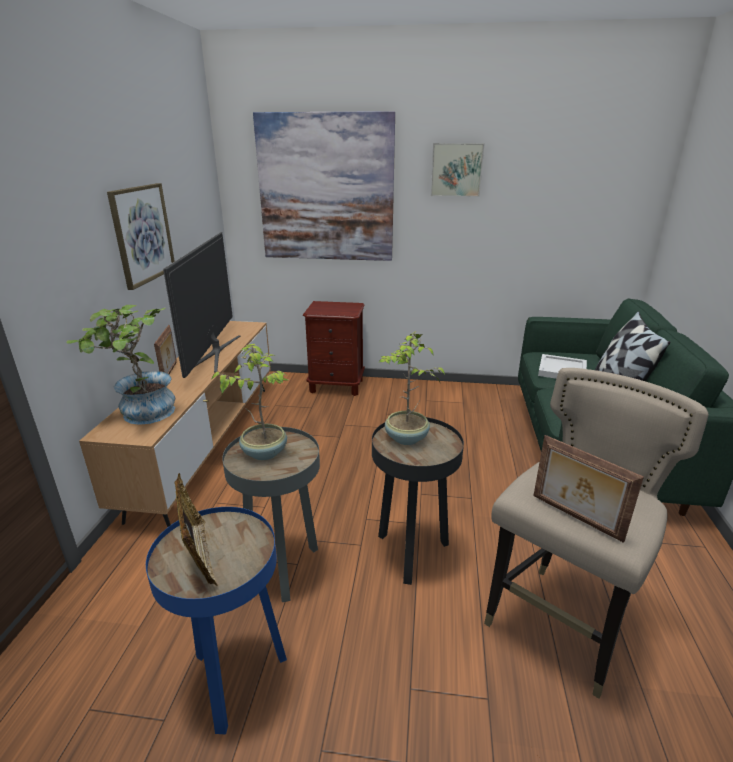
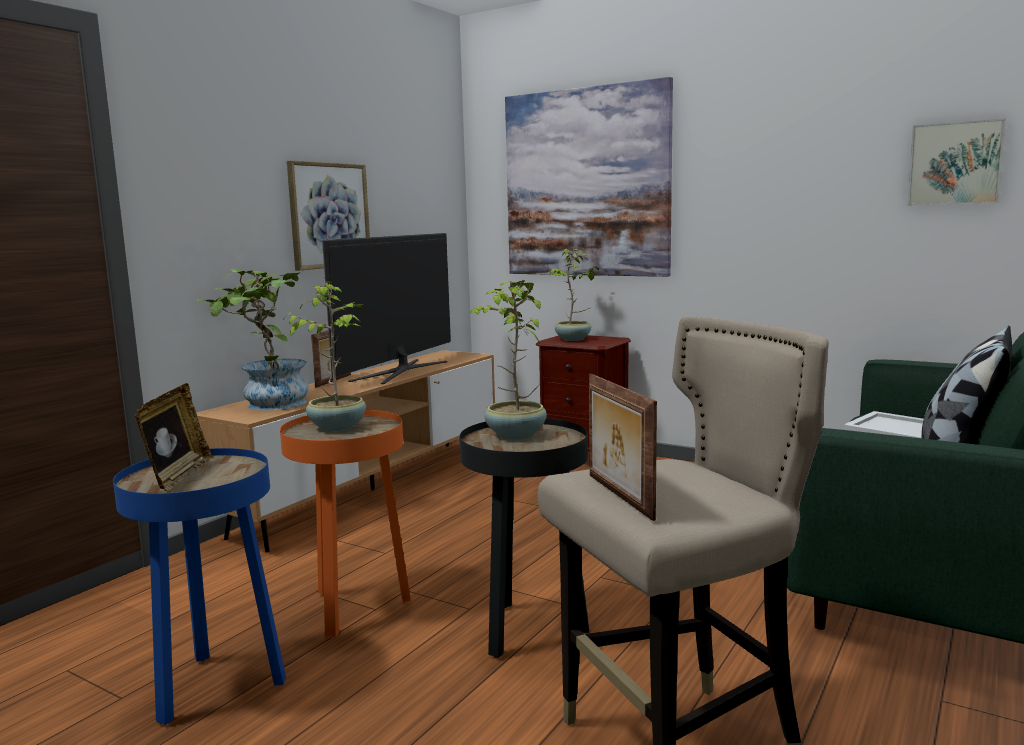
camera: 25 degrees right, 15 degrees down
grey side table [222,427,320,602] -> orange side table [280,410,411,638]
picture [430,143,485,197] -> picture moved to [907,119,1006,206]
none -> potted plant [549,249,599,341]

